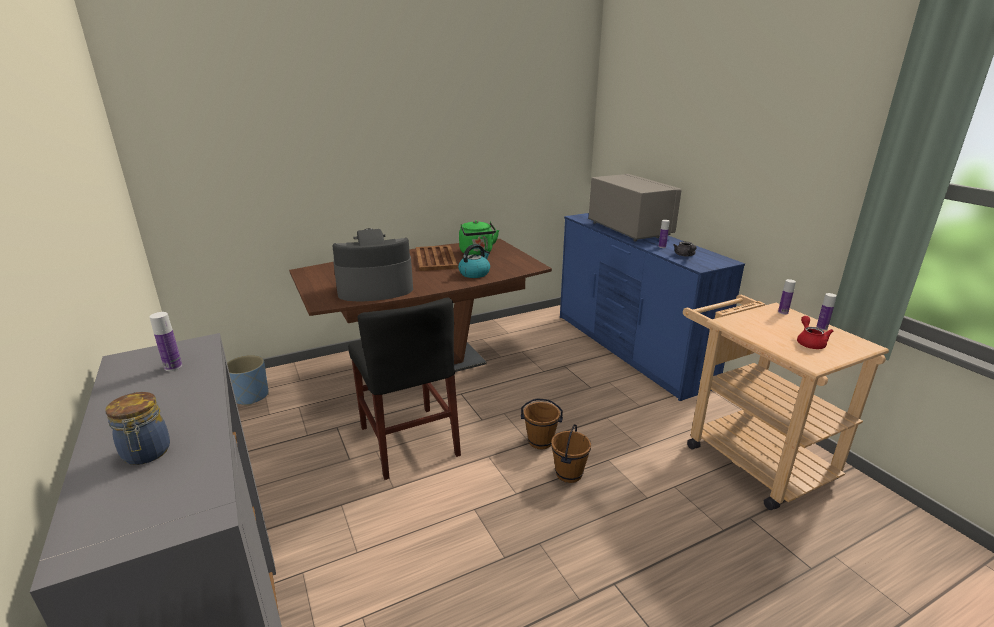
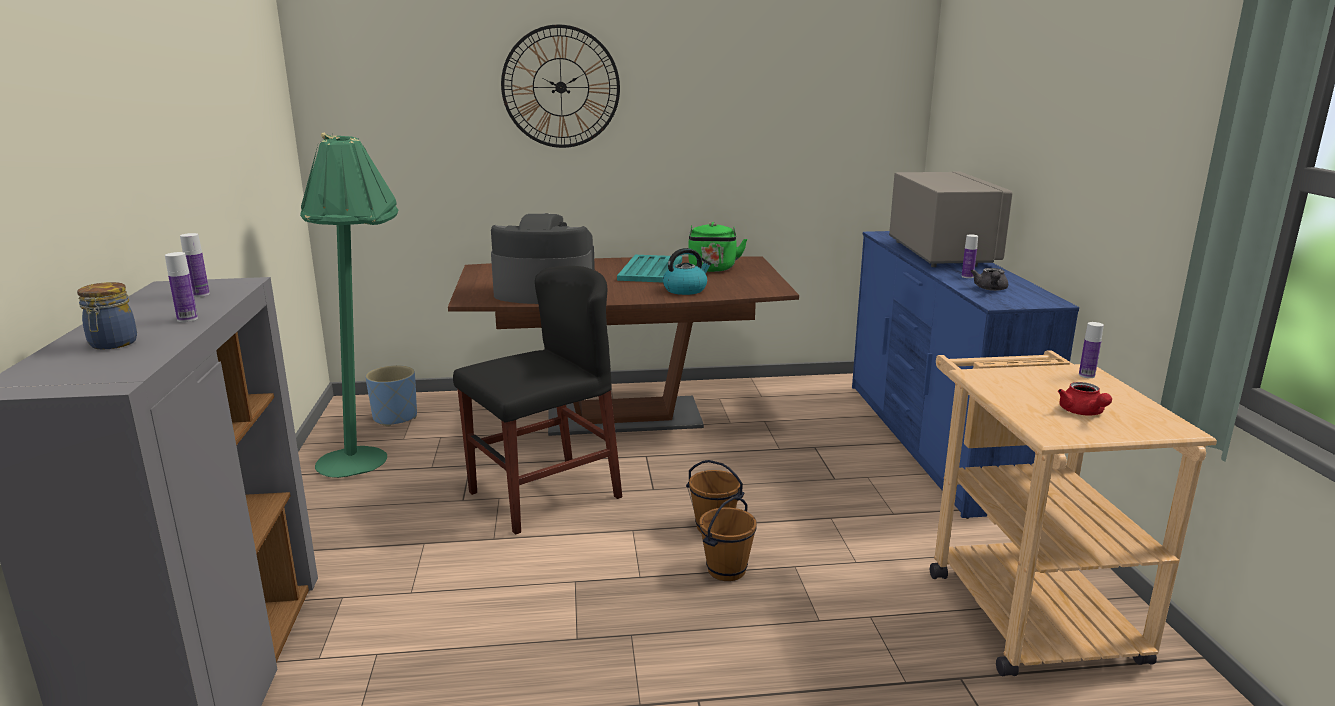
camera: 20 degrees right, 5 degrees down
black chair [348,297,461,480] -> black chair turned 120 degrees counterclockwise [453,266,622,535]
brown tray [416,245,458,271] -> turquoise tray [617,255,682,283]
red teapot [797,316,833,349] -> red teapot turned 150 degrees clockwise [1058,382,1112,416]
bottle [816,293,837,330] -> bottle moved to [165,252,198,322]
none -> green floor lamp [300,133,398,478]
none -> wall clock [501,24,620,148]

